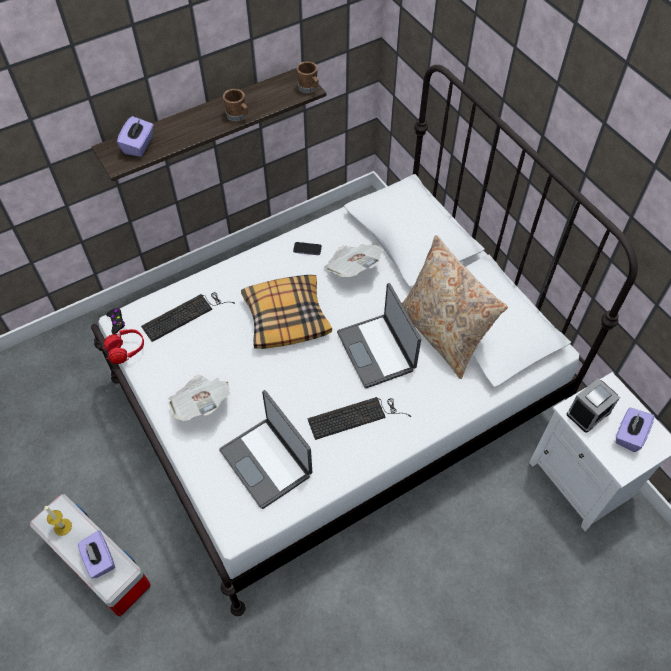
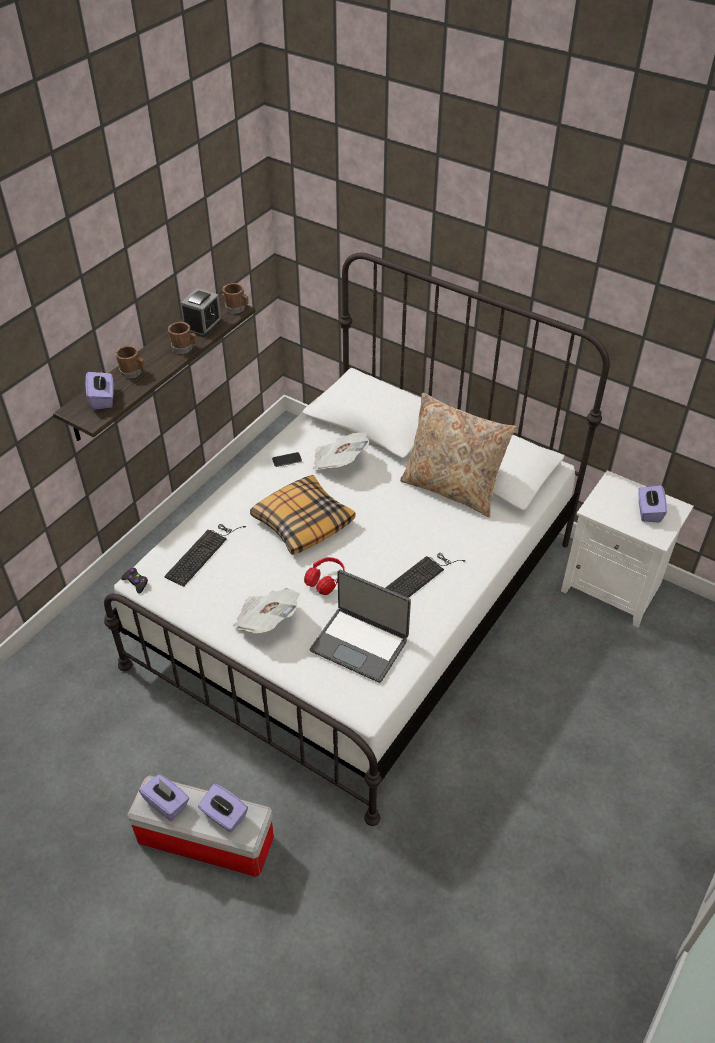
camera: 25 degrees left, 10 degrees down
candle [44,506,72,536] -> purple tissue box [139,774,189,821]
red headphones [103,329,144,364] -> red headphones moved to [304,557,345,595]
laptop [337,283,421,388] -> none
alarm clock [567,378,620,433] -> alarm clock moved to [181,288,222,337]
none -> brown mug [115,345,145,378]

